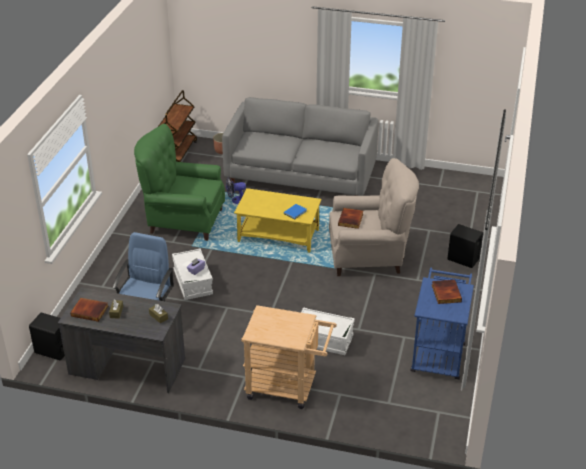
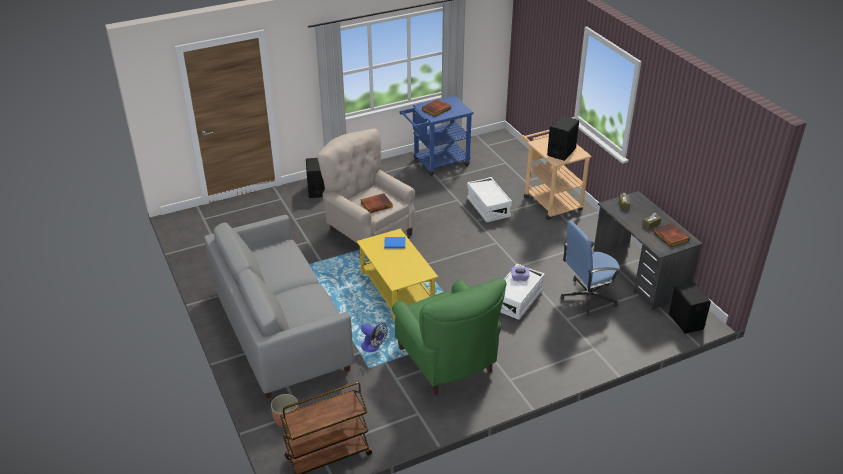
camera: 130 degrees left, 0 degrees up
none -> black speaker [547,115,579,161]

